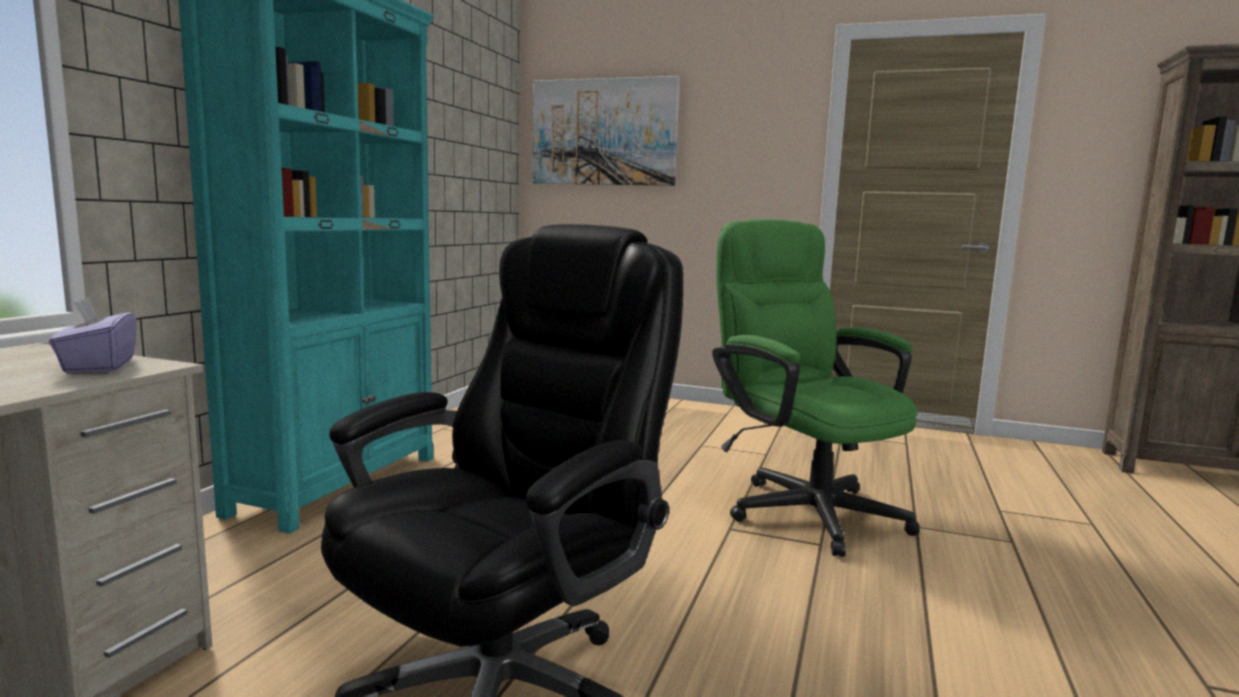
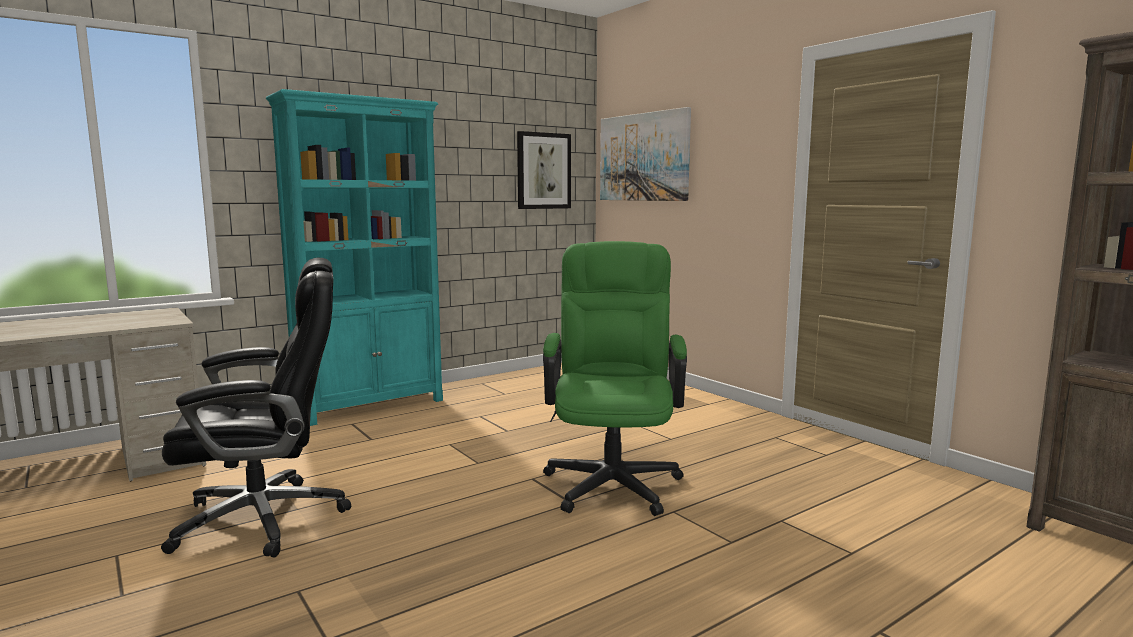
camera: 35 degrees right, 0 degrees up
purple tissue box [49,297,137,373] -> none
none -> picture [517,131,571,209]

